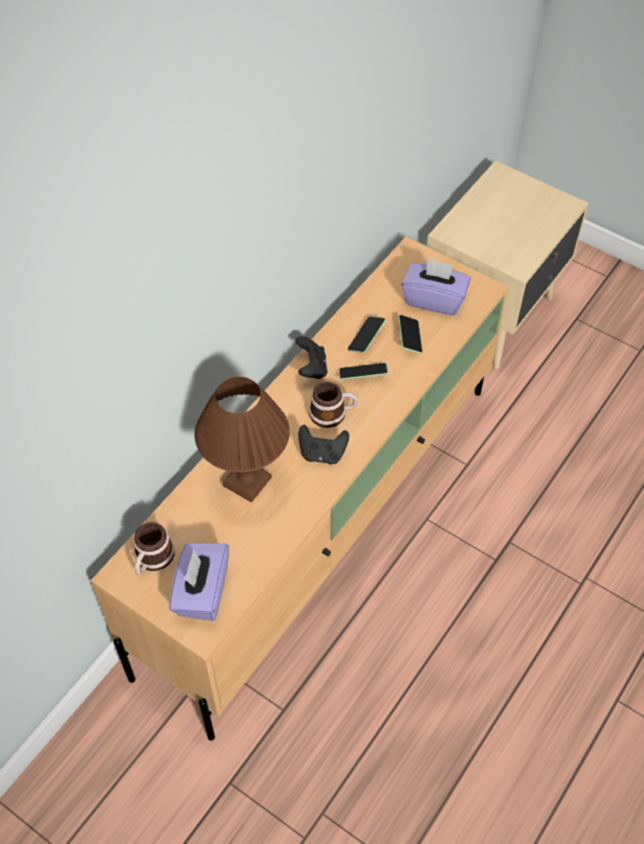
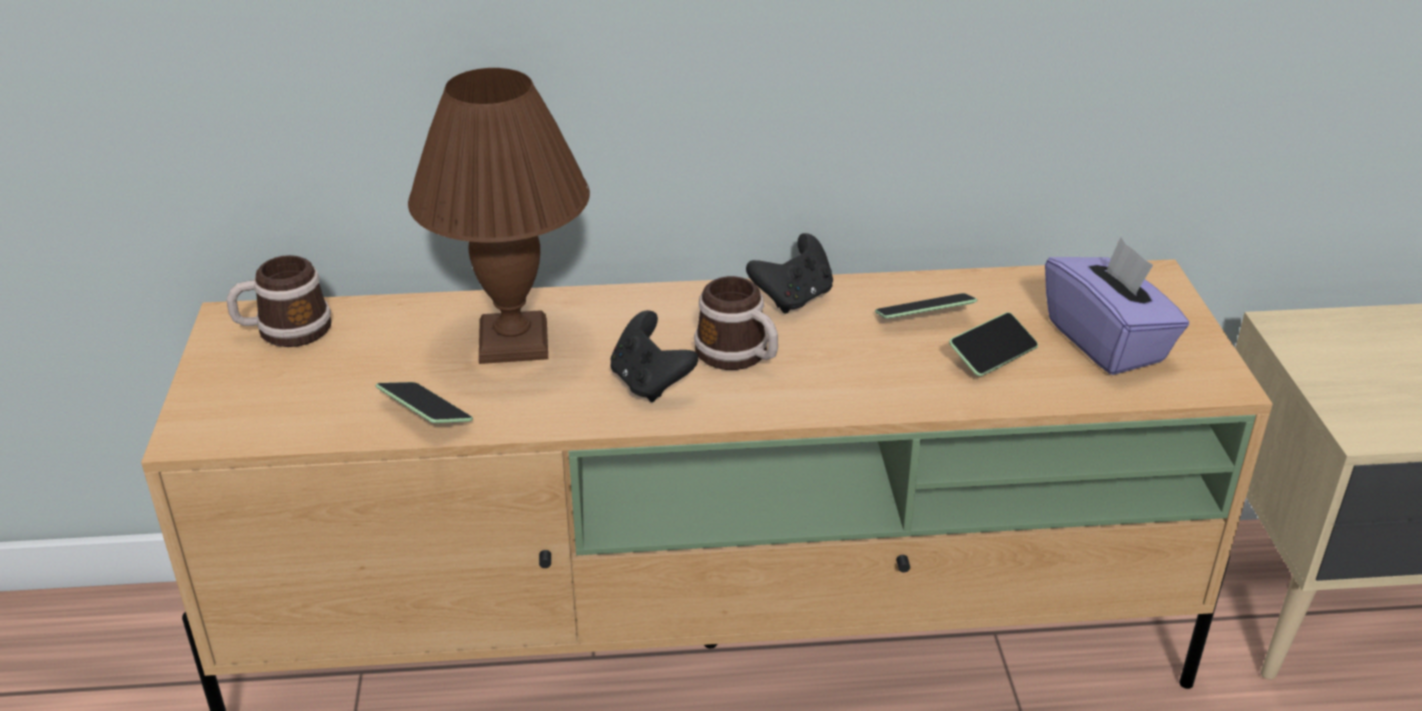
camera: 50 degrees right, 20 degrees down
purple tissue box [169,543,229,621] -> none
phone [339,363,388,380] -> phone moved to [376,382,473,423]

